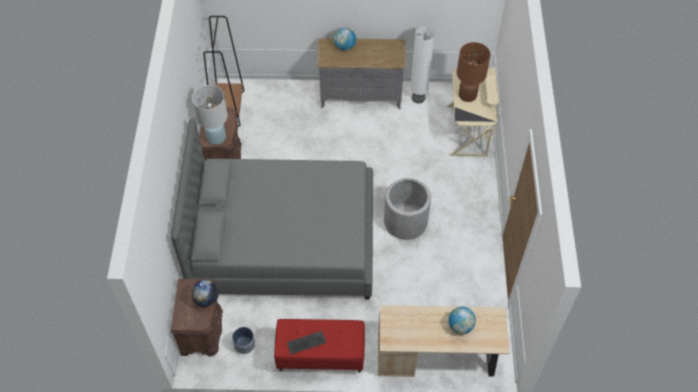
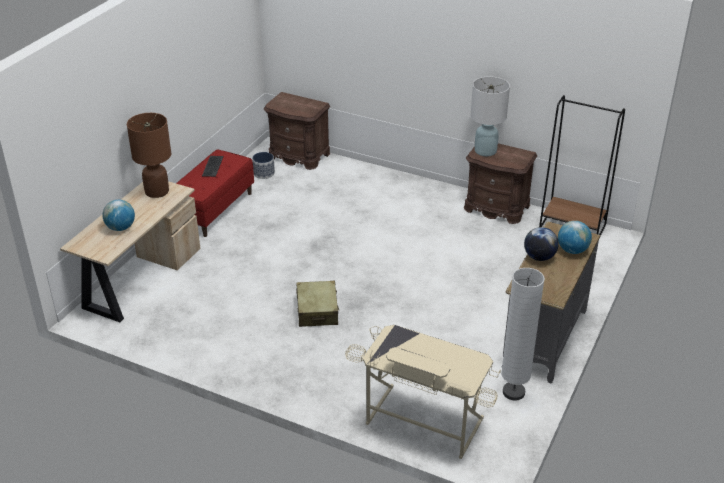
camera: 115 degrees right, 20 degrees down
grey bed [171,118,373,299] -> none
globe [191,280,219,307] -> globe moved to [524,227,559,261]
grey planter [384,178,431,240] -> beige suitcase [296,281,339,327]
brown table lamp [457,42,491,102] -> brown table lamp moved to [127,113,171,198]

